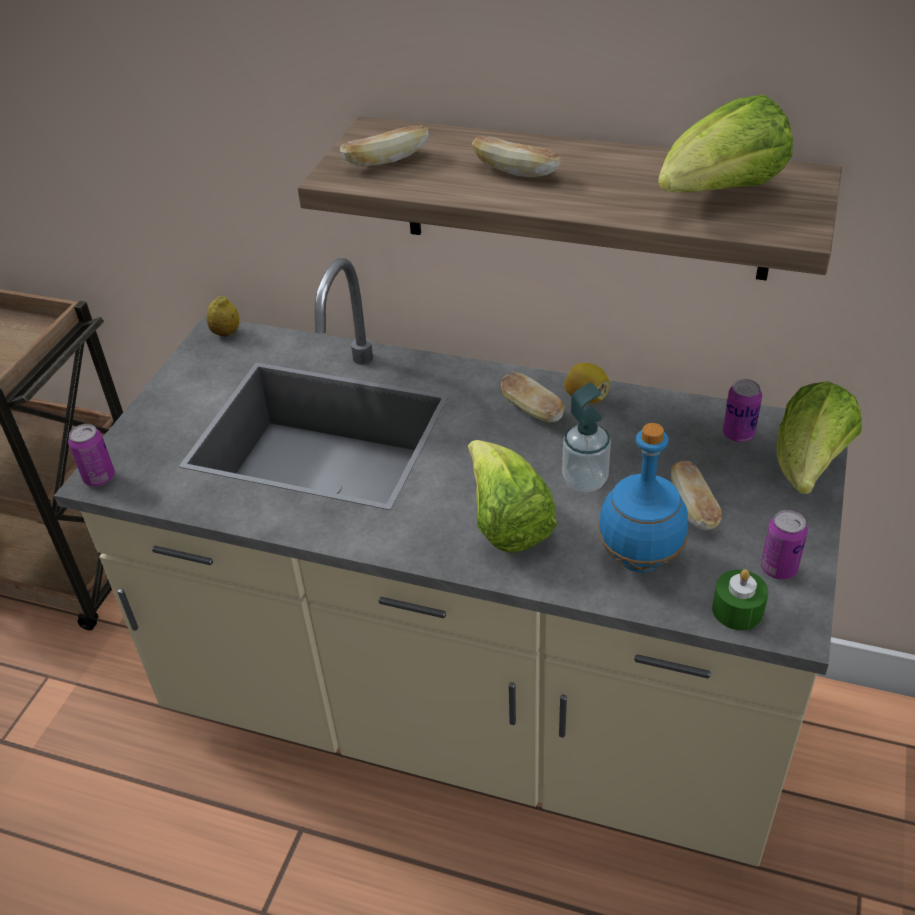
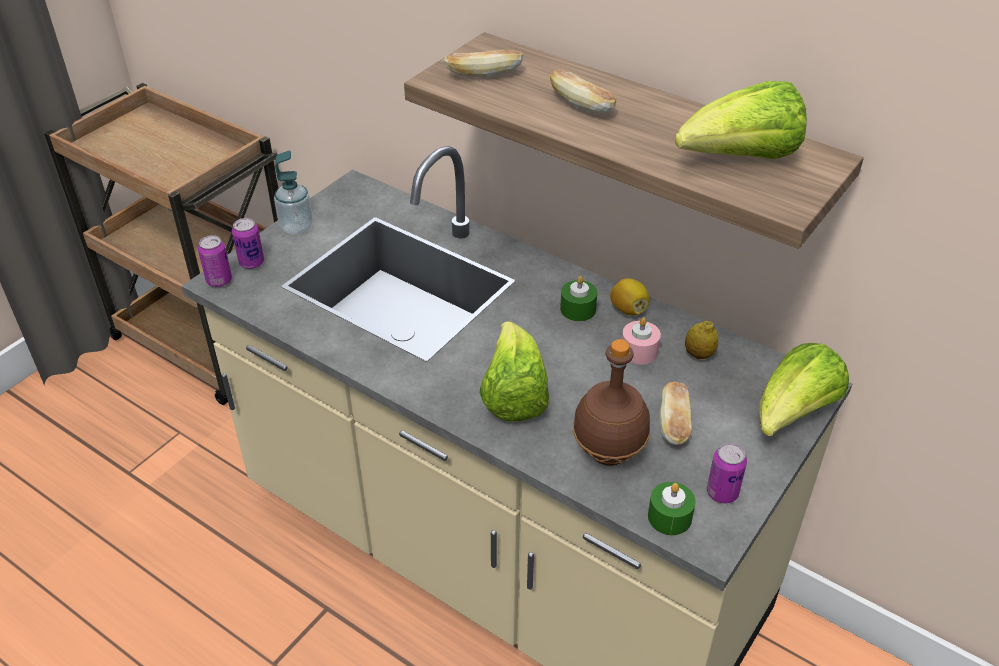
camera: 15 degrees right, 0 degrees up
lemon [207,296,239,337] -> lemon moved to [685,321,718,359]
bread [501,372,565,423] -> green candle [560,276,597,322]
soap dispenser [562,383,611,492] -> soap dispenser moved to [274,151,313,235]
blue bottle [598,423,688,573] -> brown bottle [573,339,650,466]
can [723,379,762,442] -> can moved to [232,218,264,269]
none -> pink candle [622,317,661,364]

